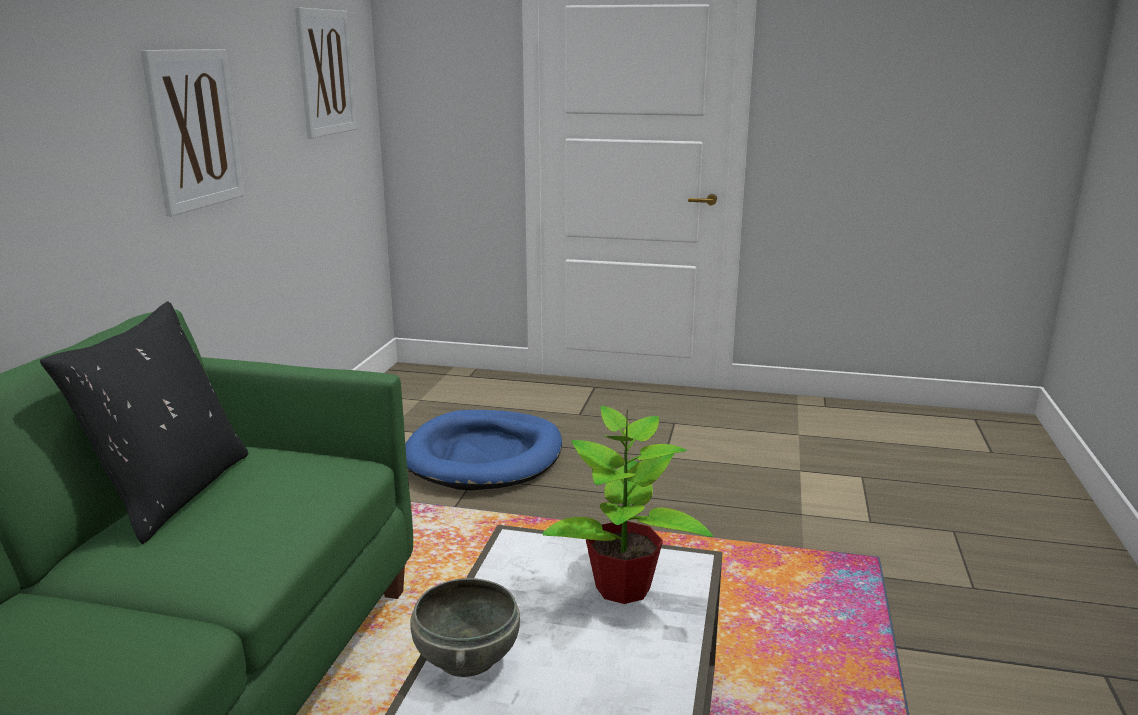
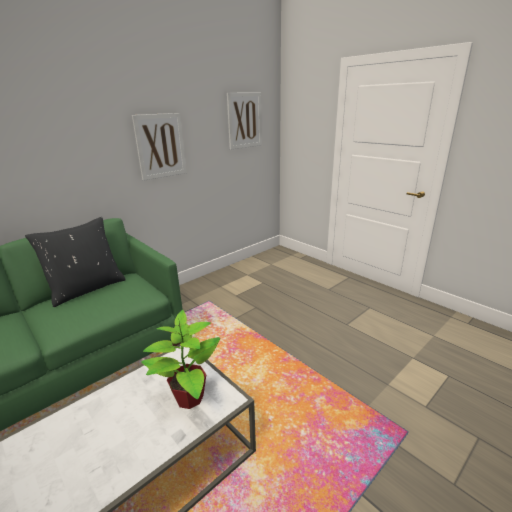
camera: 35 degrees right, 5 degrees up
blue dog bed [405,410,562,490] -> none
grey bowl [410,578,520,677] -> none

